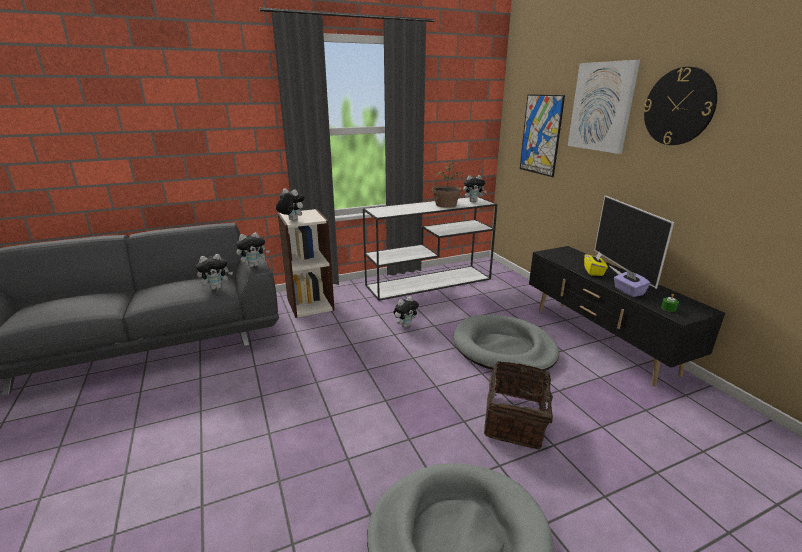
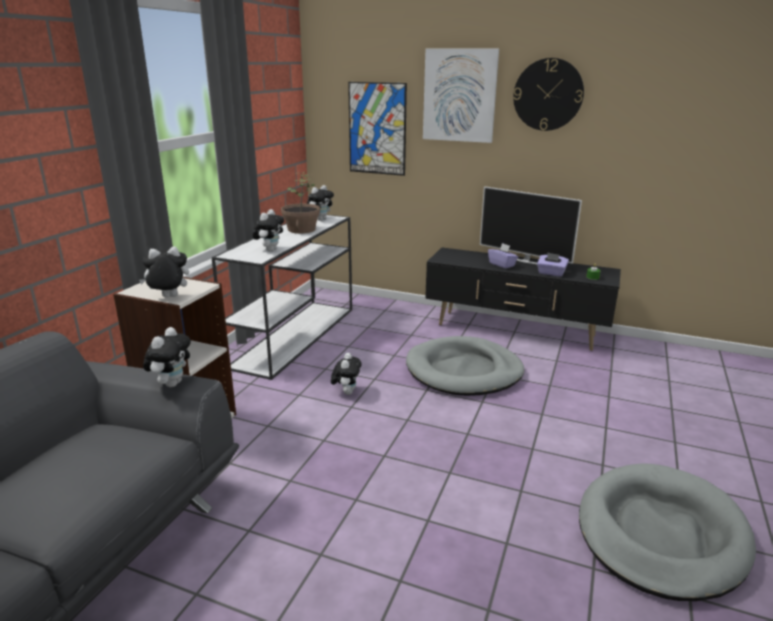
camera: 45 degrees left, 0 degrees up
plush toy [196,254,233,290] -> plush toy moved to [252,209,284,251]
basket [484,361,565,449] -> none
yellow tissue box [584,252,608,276] -> purple tissue box [488,243,518,269]

